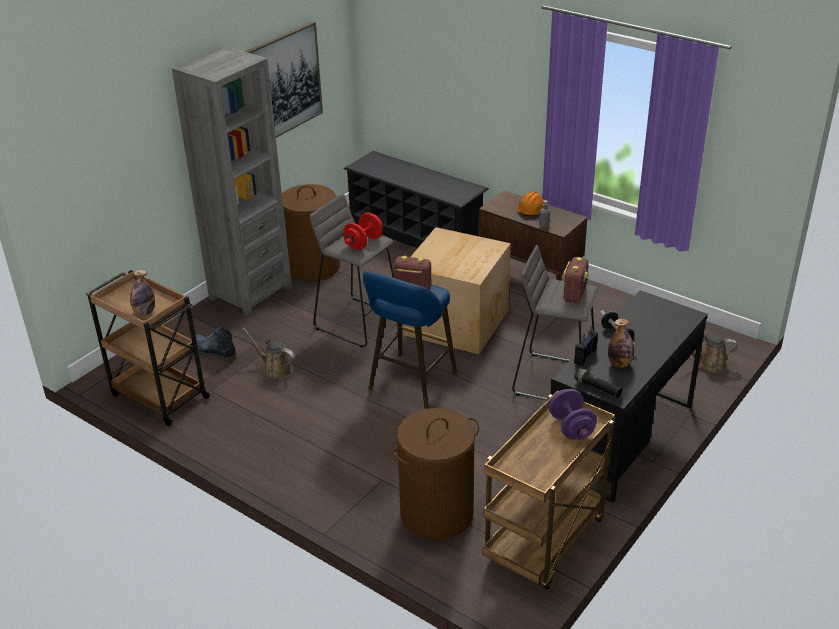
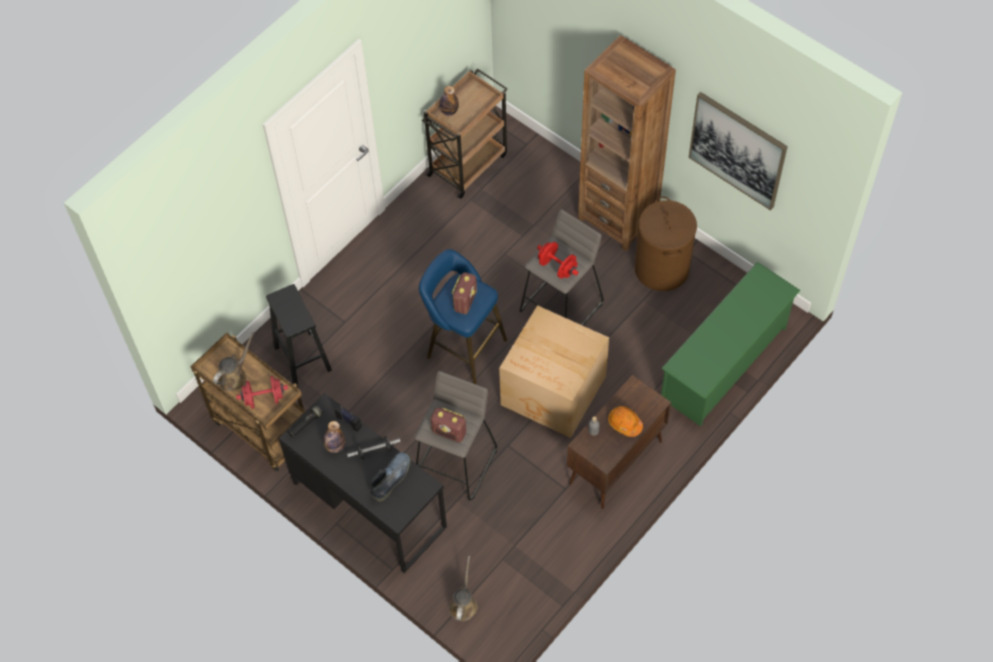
camera: 95 degrees right, 25 degrees up
grey bookcase [172,46,292,317] -> brown bookcase [578,35,676,251]
boot [196,326,237,363] -> boot moved to [371,452,411,502]
brown watering can [243,328,295,379] -> brown watering can moved to [213,332,254,391]
black shoe rack [344,151,489,248] -> green shoe rack [661,262,800,426]
brown laundry basket [392,408,479,540] -> black stool [266,284,332,385]
purple dumbbell [549,389,597,440] -> red dumbbell [236,376,288,409]

